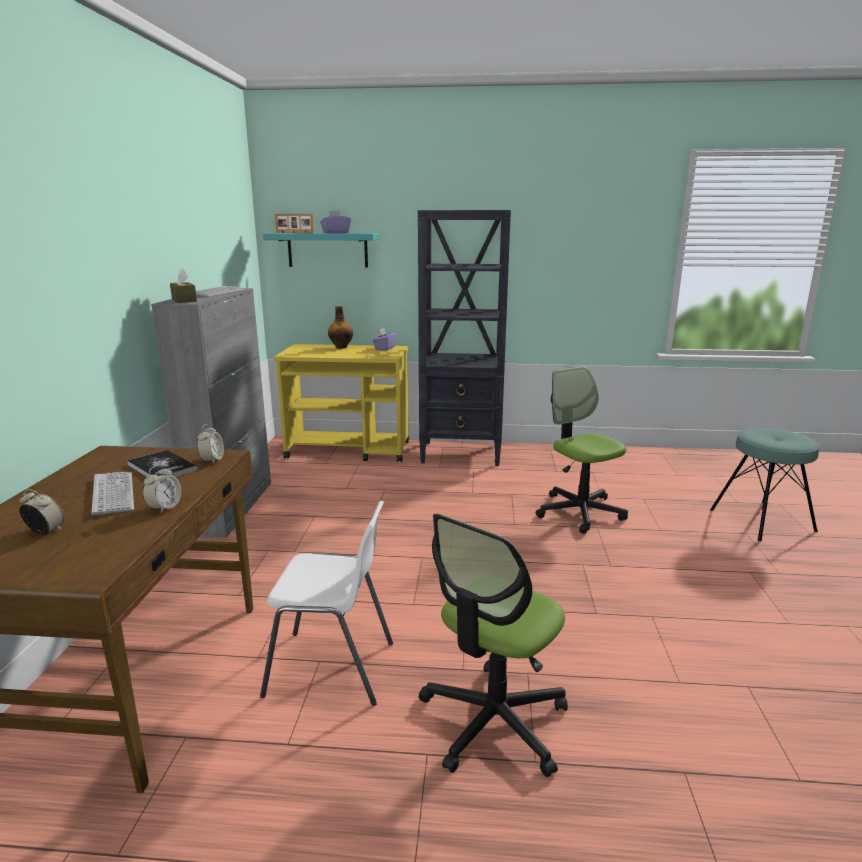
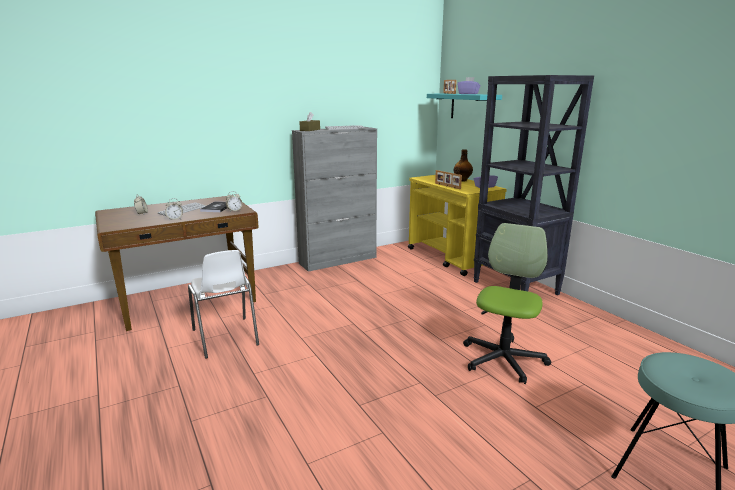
camera: 55 degrees right, 0 degrees up
office chair [419,513,568,777] -> none
none -> picture frame [435,170,462,189]

